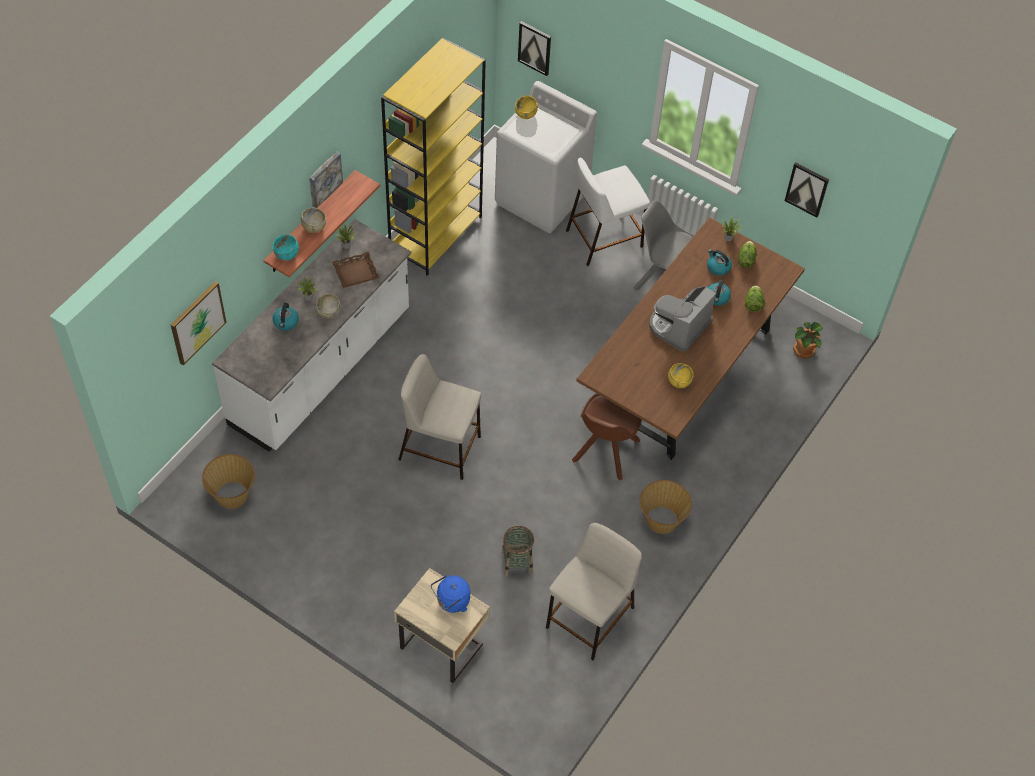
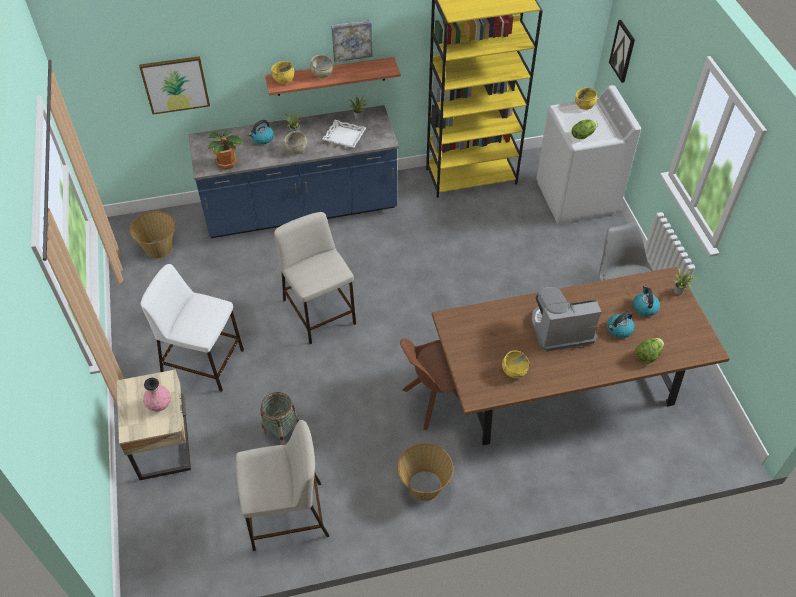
camera: 45 degrees right, 5 degrees down
white counter [212,219,411,451] -> blue counter [188,105,399,238]
turquoise bowl [273,234,299,260] -> yellow bowl [271,61,295,84]
brown tray [332,252,380,288] -> white tray [322,120,367,148]
blue kettle [431,575,470,613] -> pink vase [143,378,171,411]
white stool [566,158,650,266] -> white stool moved to [141,264,244,392]
lettuce [738,241,757,268] -> lettuce moved to [572,119,598,139]
picture [785,162,829,218] -> none
potted plant [793,322,823,359] -> potted plant moved to [208,131,244,170]

